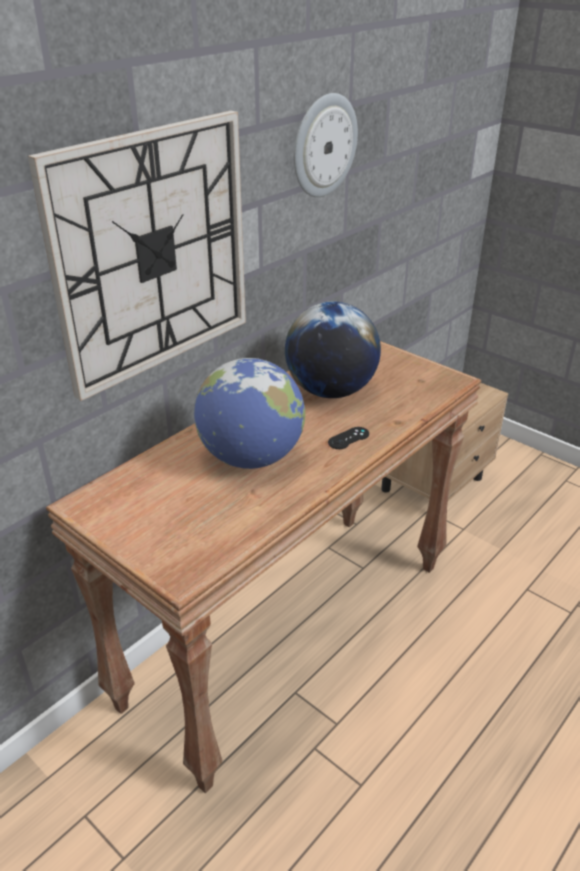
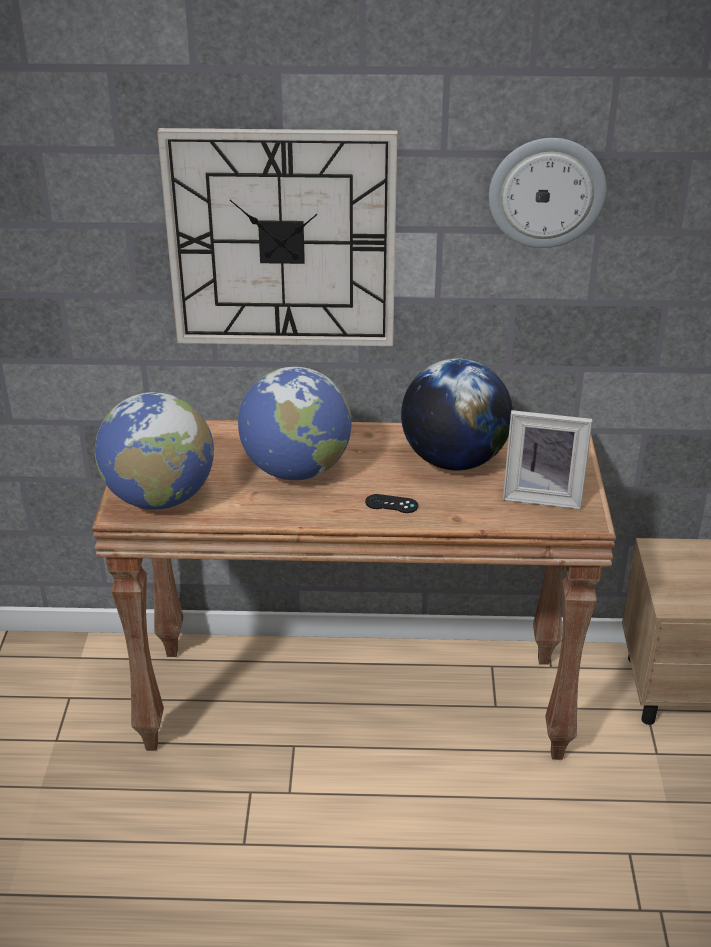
camera: 50 degrees right, 0 degrees up
none -> globe [95,392,214,510]
none -> picture frame [503,410,593,509]

